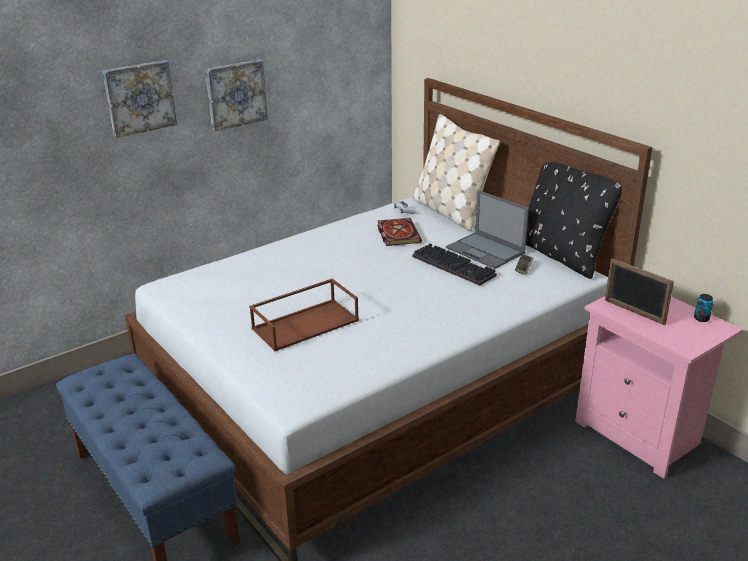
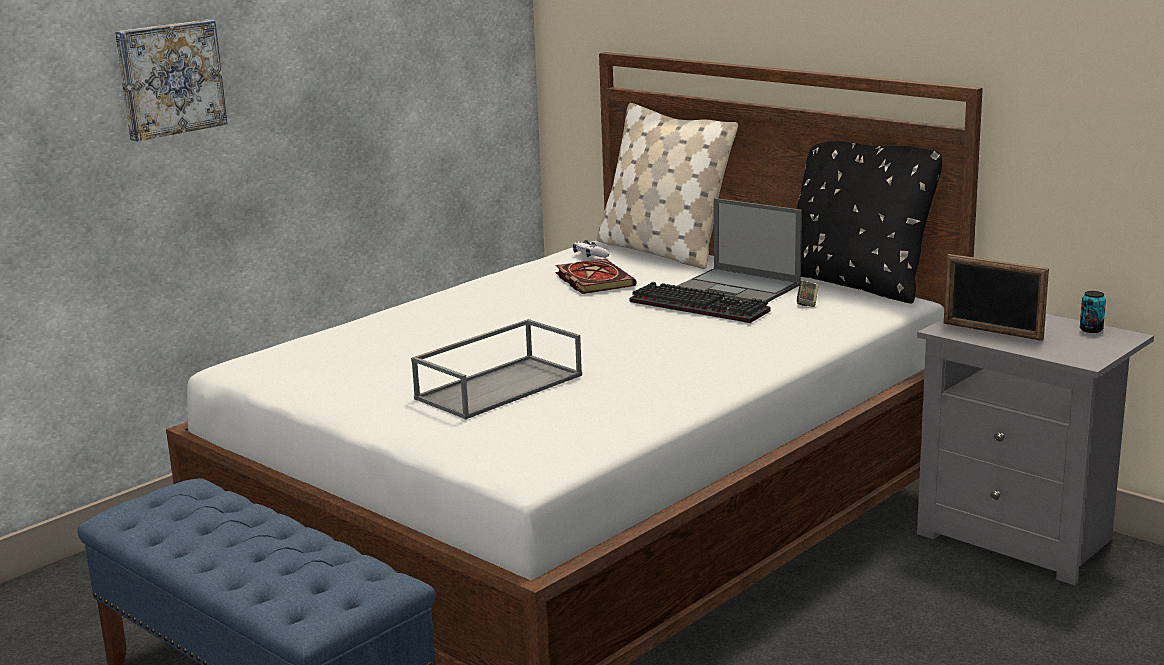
camera: 10 degrees left, 10 degrees down
picture [205,59,268,131] -> none
brown tray [249,278,359,351] -> grey tray [411,319,582,420]
pink nightstand [575,296,743,479] -> grey nightstand [917,314,1154,585]

